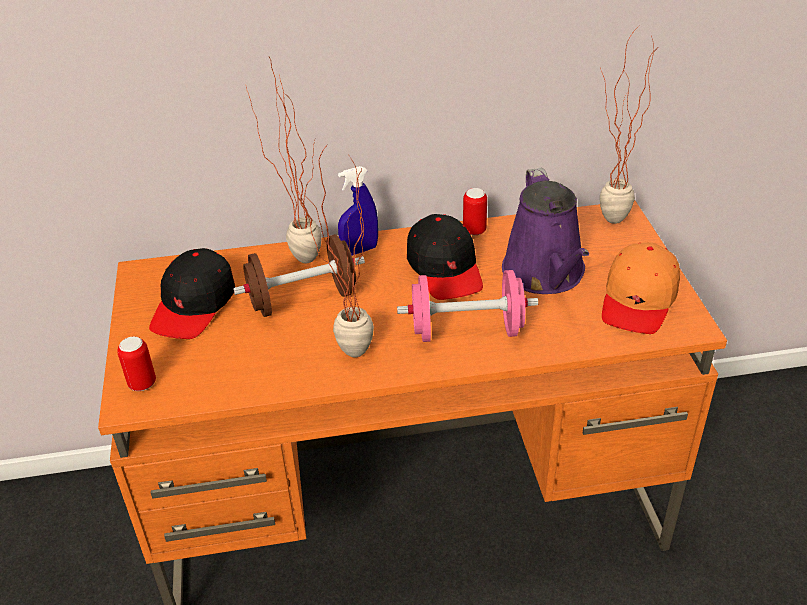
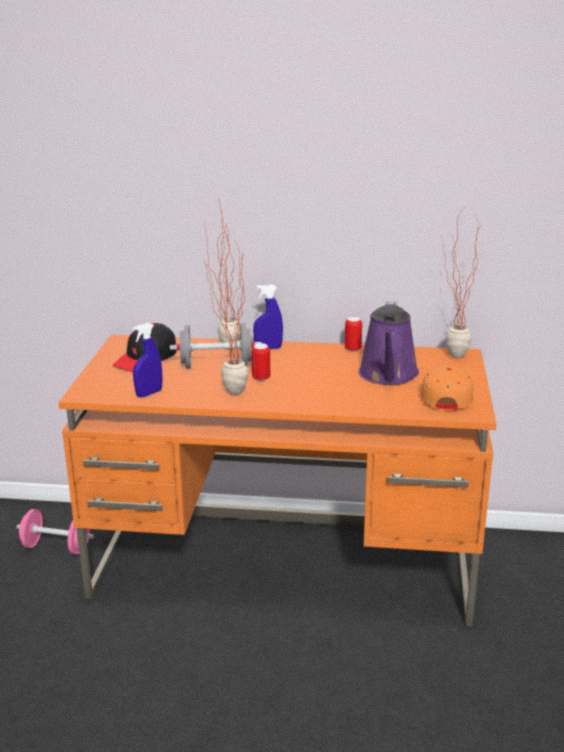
camera: 15 degrees right, 15 degrees down
can [117,336,156,391] -> can moved to [252,343,270,381]
brown dumbbell [233,234,365,317] -> grey dumbbell [170,323,262,369]
pink dumbbell [397,270,538,342] -> pink dumbbell moved to [17,509,94,554]
black cap [407,214,483,300] -> none
orange cap [602,243,680,334] -> orange cap turned 150 degrees clockwise [421,365,473,409]
none -> blue spray bottle [133,323,162,397]

